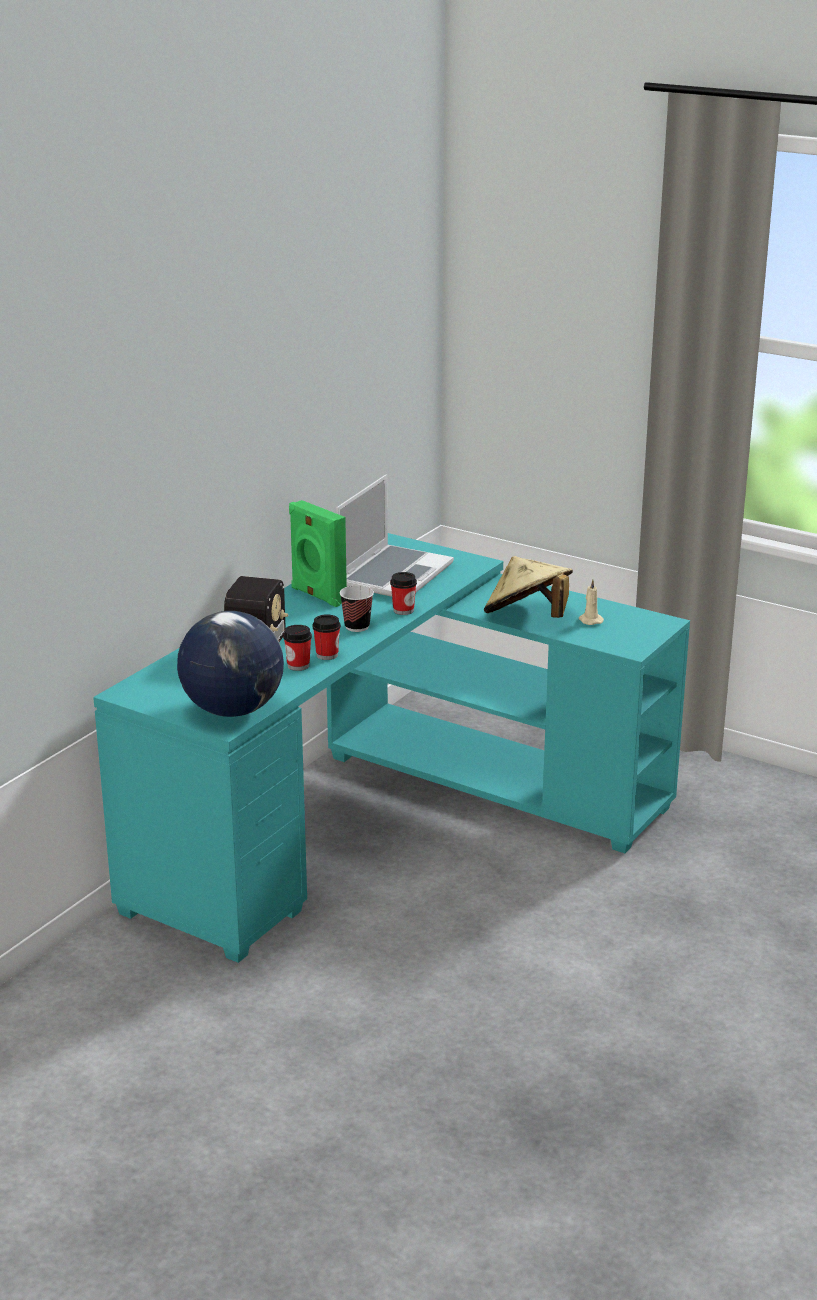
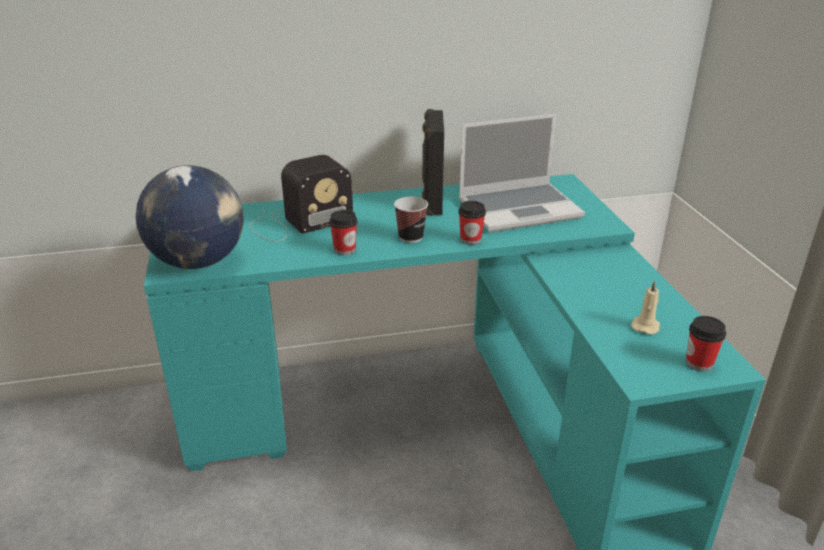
camera: 45 degrees right, 5 degrees up
cup [283,625,312,671] -> cup moved to [686,316,726,372]
green speaker [289,500,347,607] -> black speaker [422,109,444,216]
beige hat [484,556,573,618] -> none

